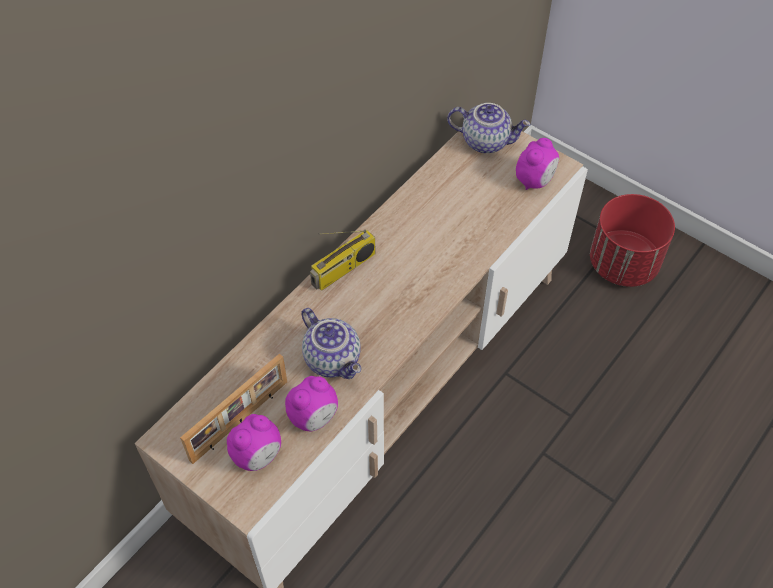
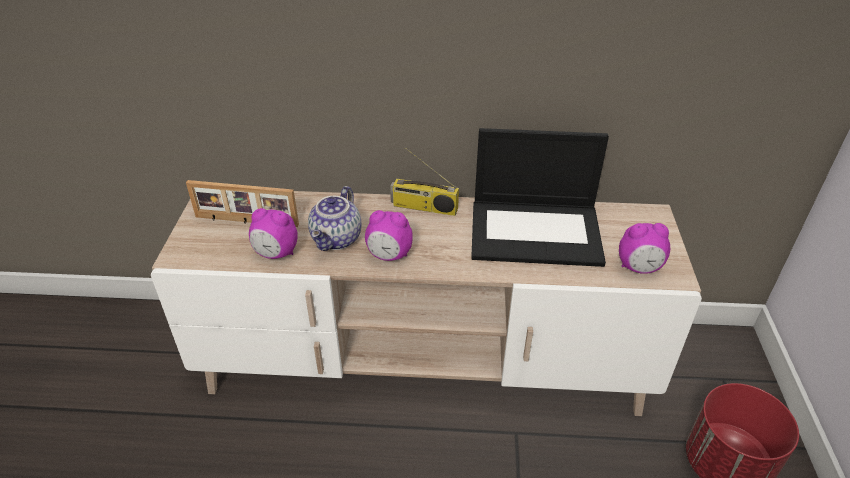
camera: 55 degrees right, 15 degrees down
alarm clock [227,414,281,471] -> alarm clock moved to [365,210,413,261]
teapot [447,103,531,154] -> none
none -> laptop [471,128,609,267]

